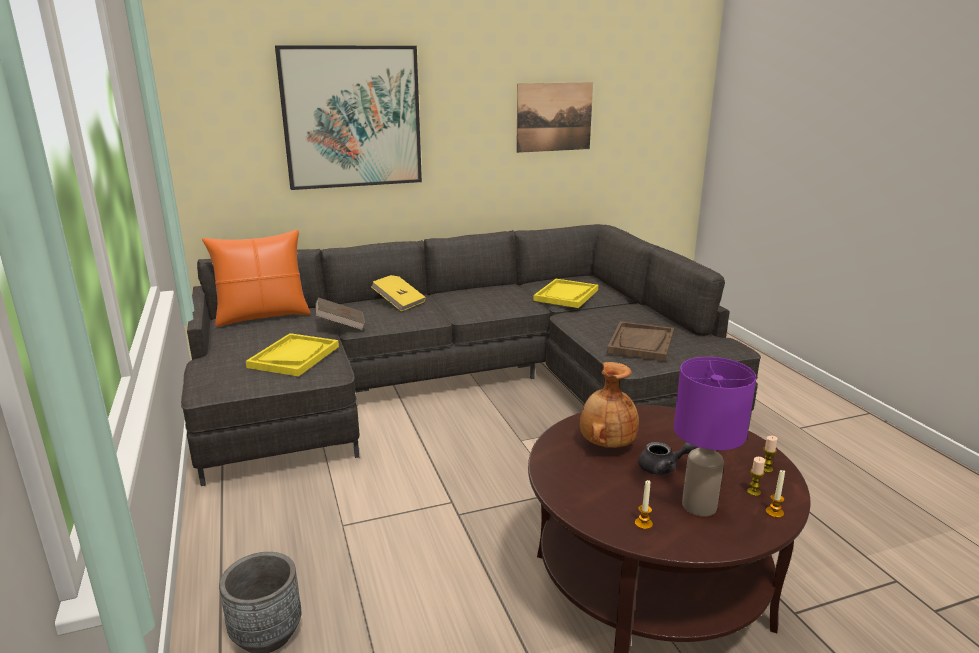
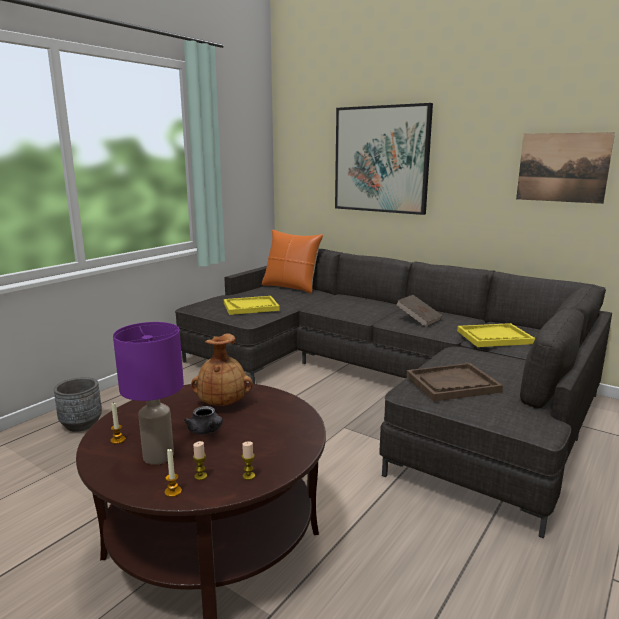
camera: 55 degrees right, 5 degrees down
brown book [316,297,365,330] -> brown book moved to [396,295,443,327]
yellow book [371,275,426,312] -> none

